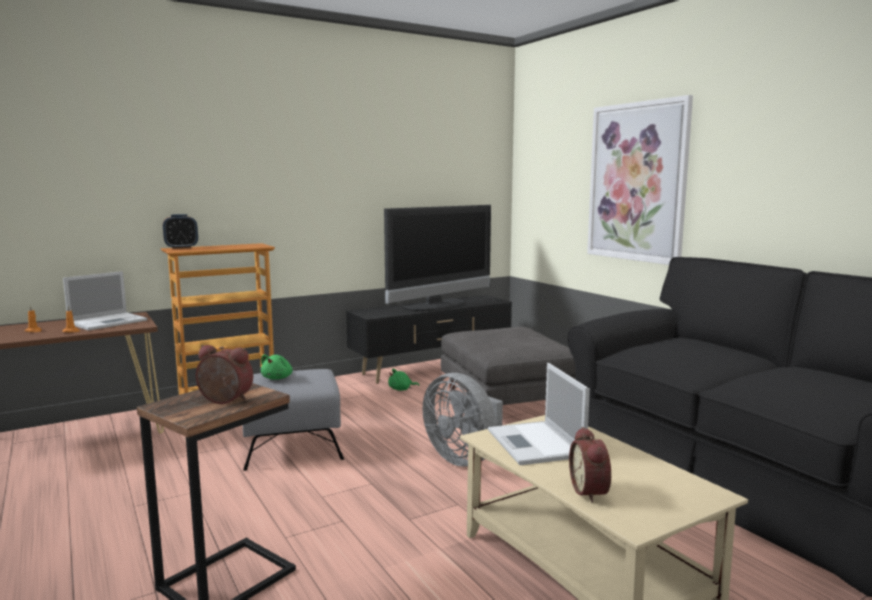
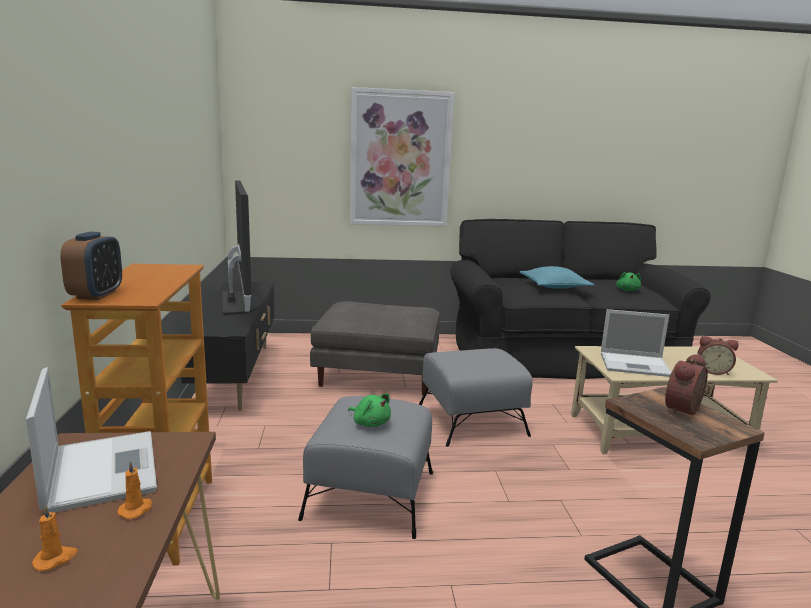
camera: 65 degrees left, 5 degrees up
green plush toy [388,369,419,391] -> green plush toy moved to [616,272,641,291]
grey fan [422,373,503,467] -> grey ottoman [419,348,533,446]
none -> turquoise pillow [520,266,594,289]

